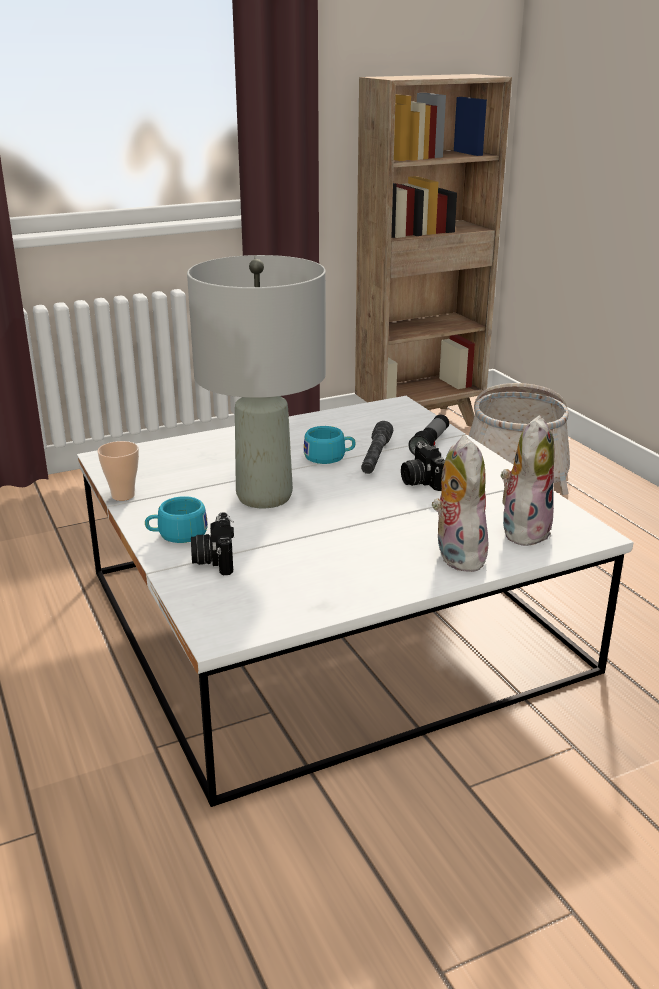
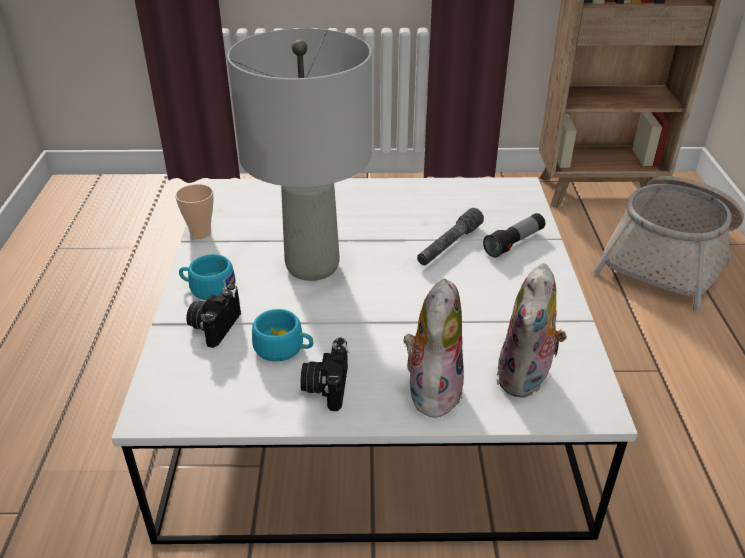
camera: 25 degrees right, 10 degrees up
turquoise cup [304,426,356,464] -> turquoise cup moved to [252,309,313,362]
camera [401,441,445,491] -> camera moved to [300,338,350,411]
plush toy [501,415,555,546] -> plush toy turned 150 degrees clockwise [496,263,567,398]

